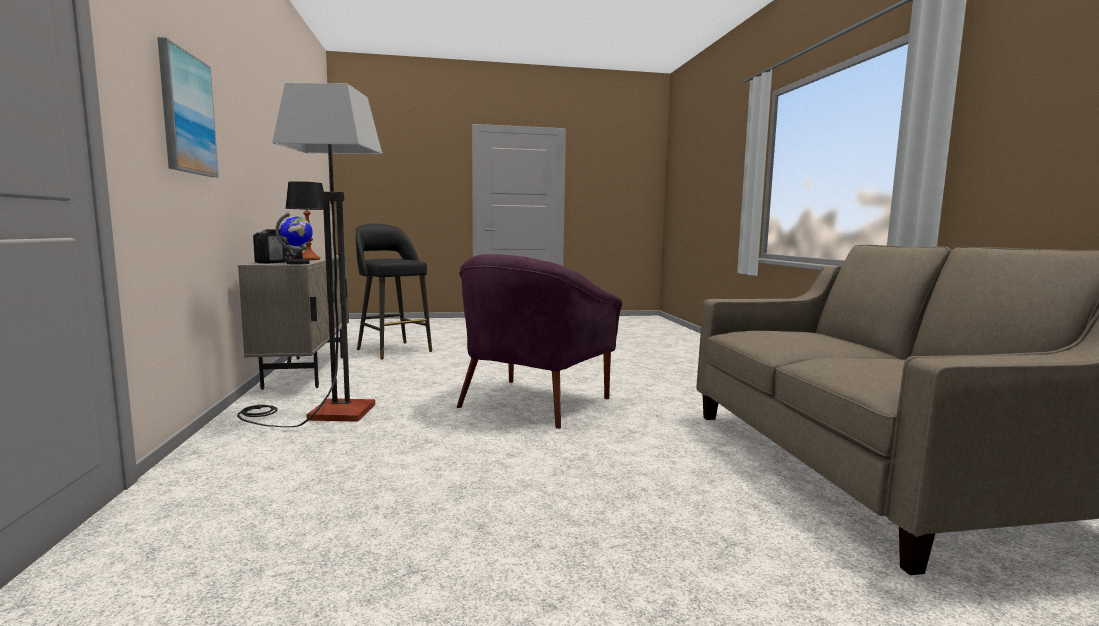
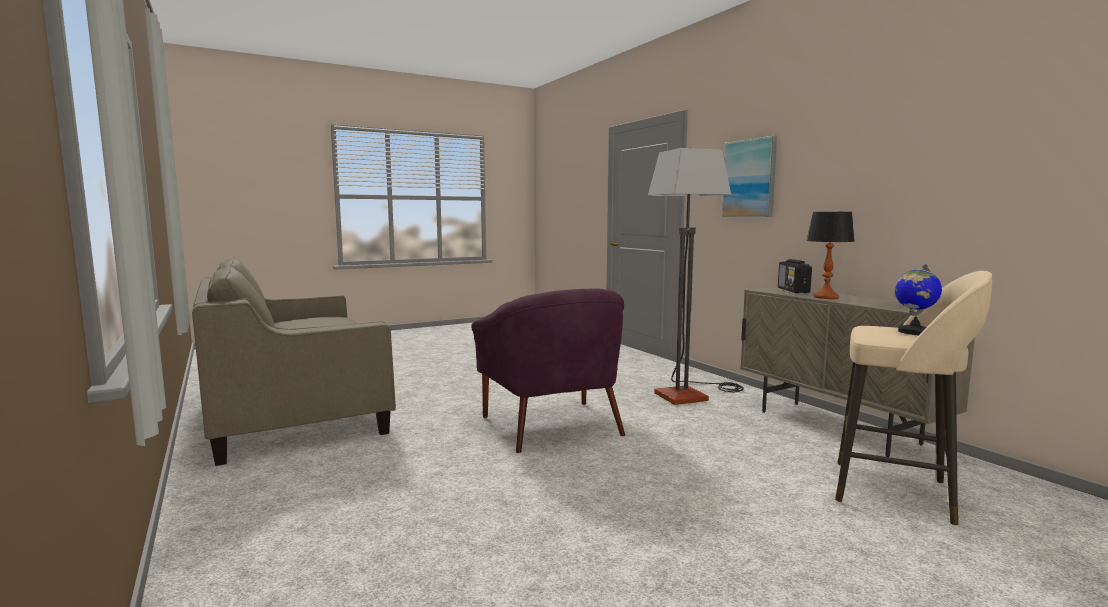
camera: 160 degrees right, 0 degrees up
globe [275,212,313,264] -> globe moved to [894,264,942,335]
black stool [356,224,432,360] -> beige stool [835,271,992,526]
purple armchair [457,254,622,429] -> purple armchair turned 150 degrees clockwise [471,289,625,453]

